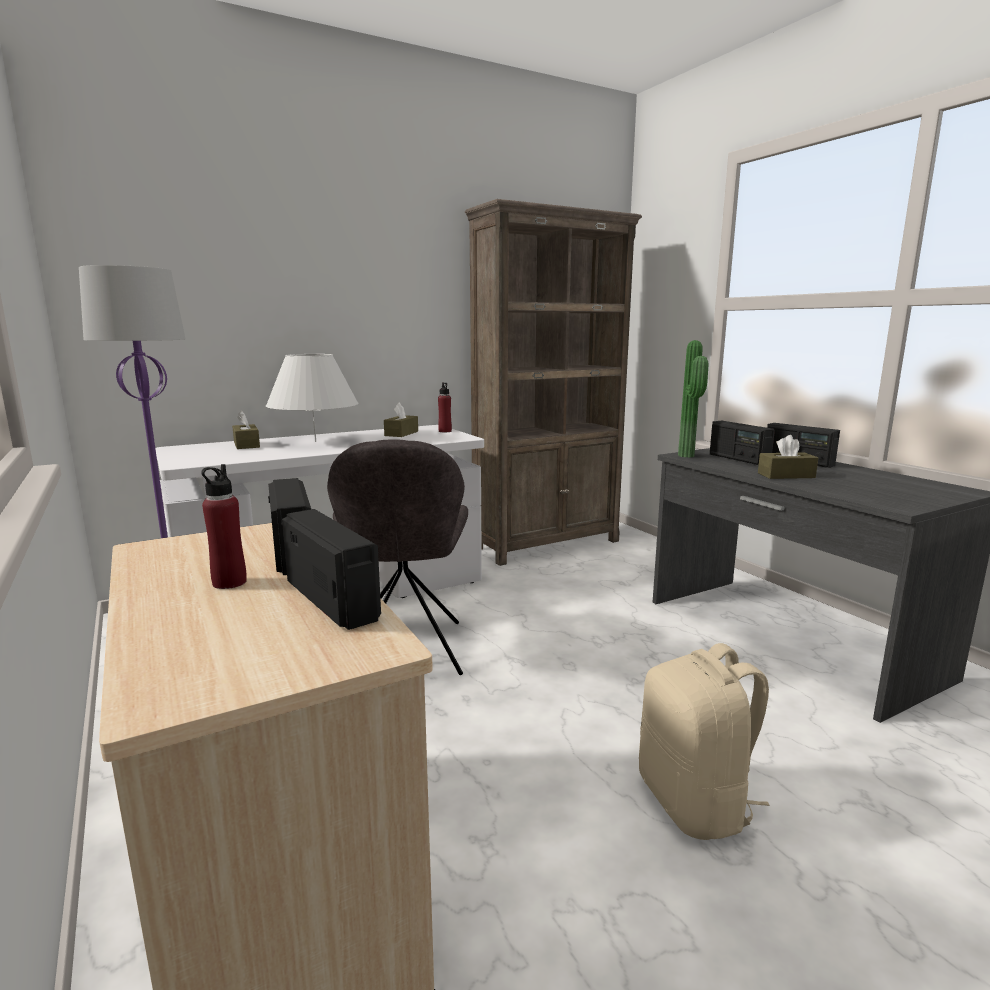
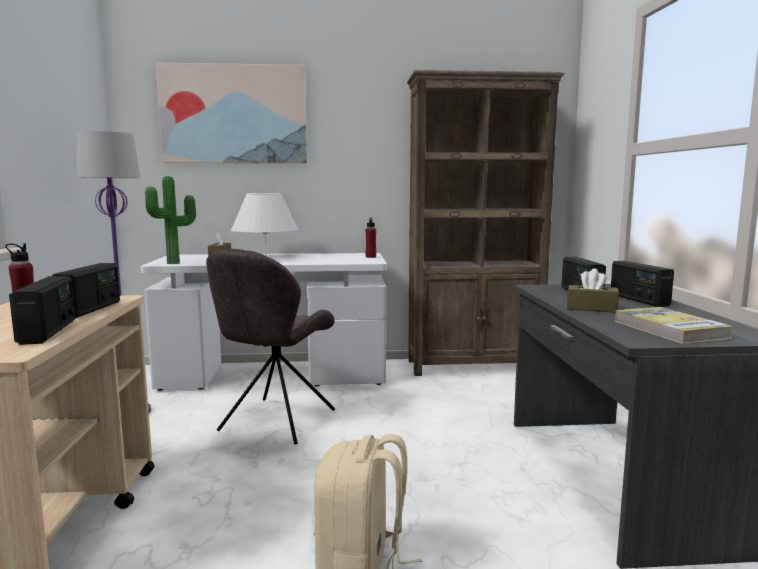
camera: 25 degrees right, 5 degrees down
brown tissue box [384,402,418,437] -> none
potted plant [678,340,708,458] -> potted plant moved to [145,176,196,264]
none -> picture [156,63,307,163]
none -> book [614,307,733,344]

